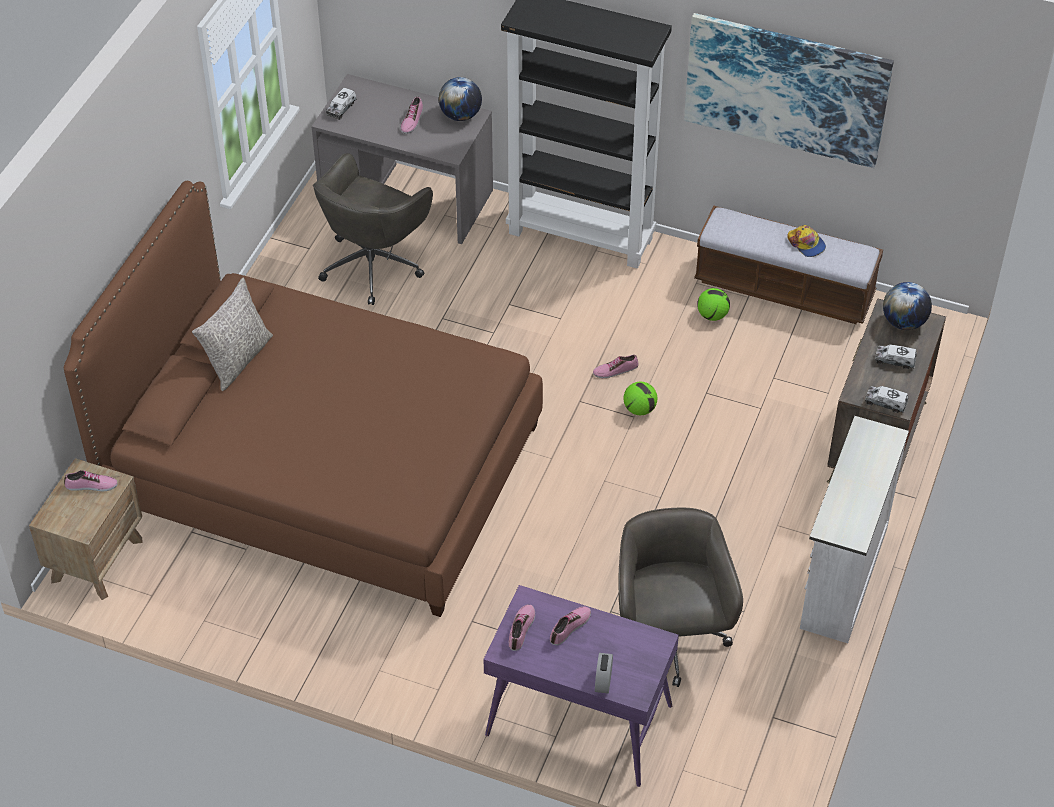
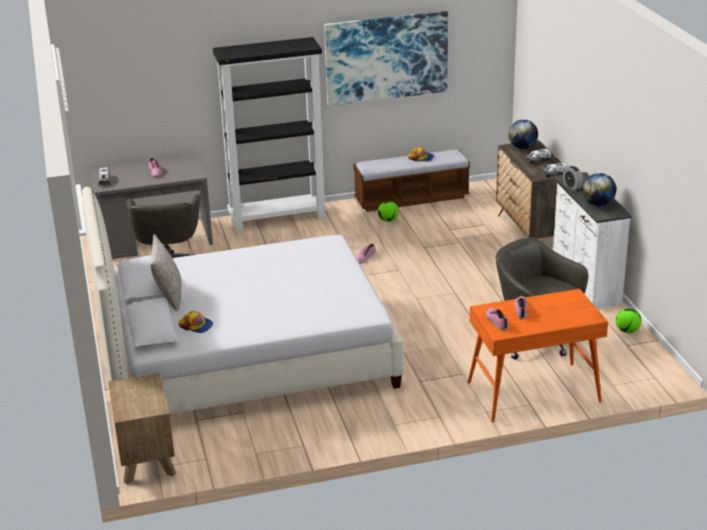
camera: 35 degrees left, 20 degrees down
brown bed [64,181,543,617] -> white bed [82,187,404,414]
shoe [64,470,118,491] -> none
globe [439,77,482,121] -> globe moved to [582,173,616,206]
purple desk [483,585,679,787] -> orange desk [468,289,608,422]
alarm clock [595,653,613,693] -> alarm clock moved to [563,166,583,190]
football [623,382,657,415] -> football moved to [616,308,641,333]
none -> cap [179,311,213,333]

